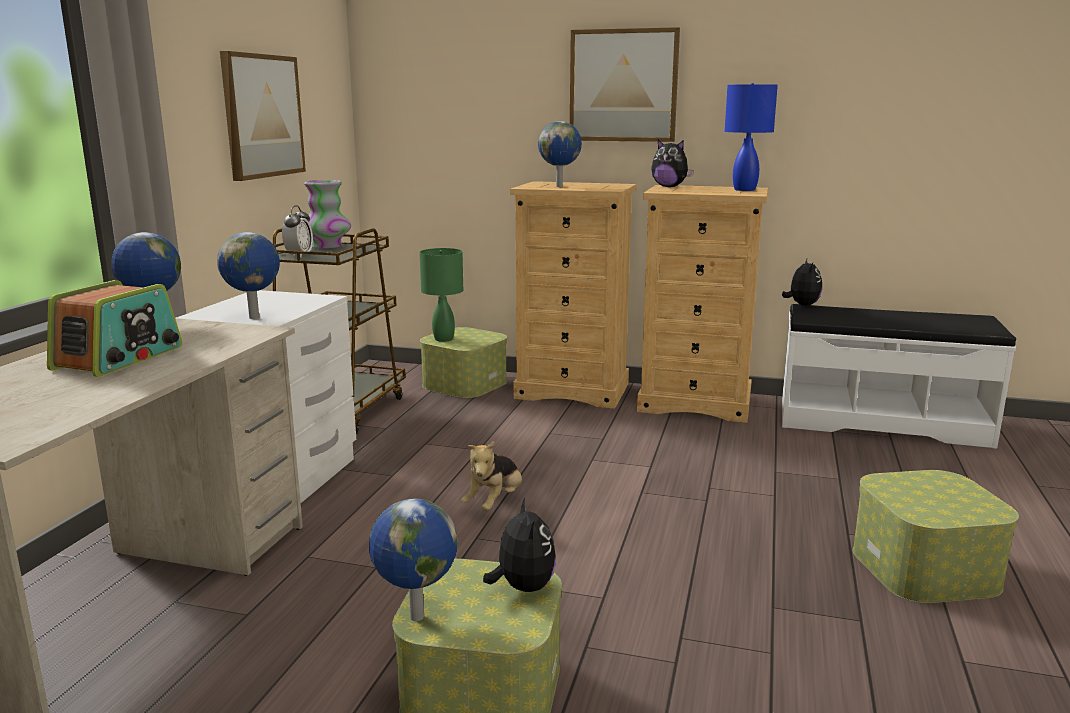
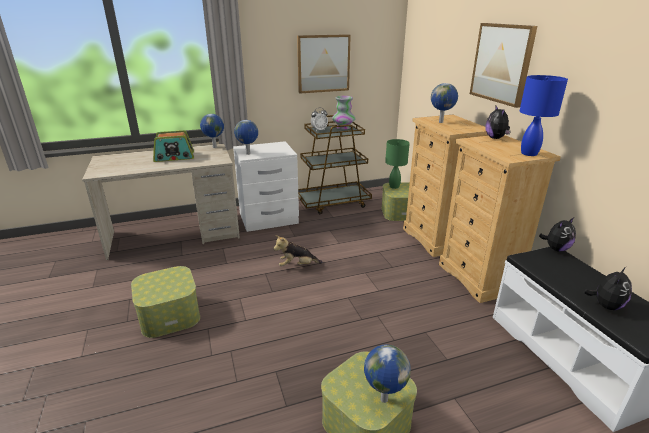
camera: 55 degrees right, 10 degrees up
globe [369,499,458,621] -> globe moved to [364,344,411,403]
plush toy [483,498,556,592] -> plush toy moved to [584,267,632,310]

